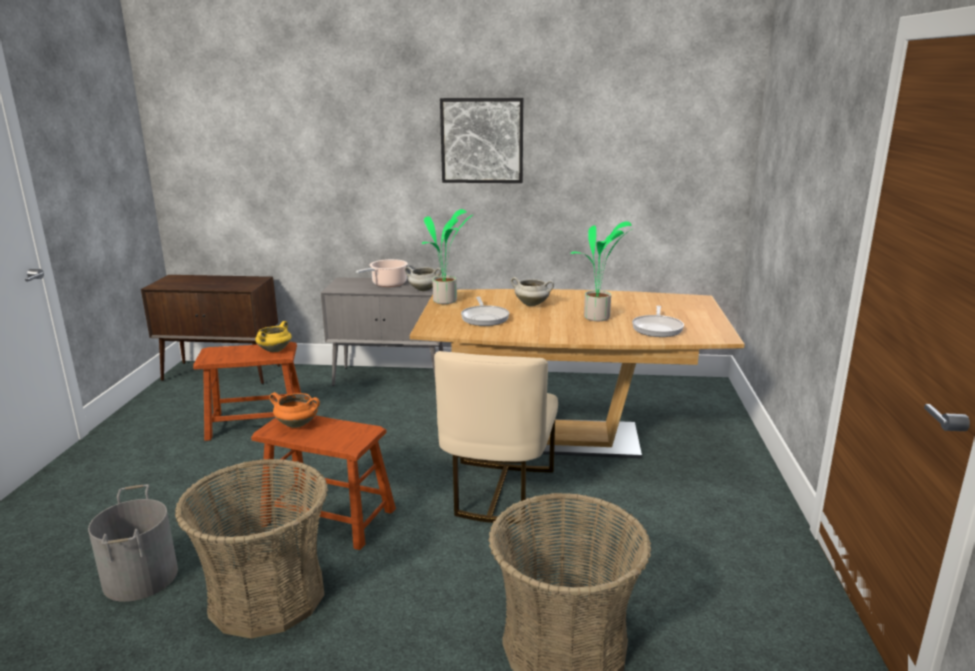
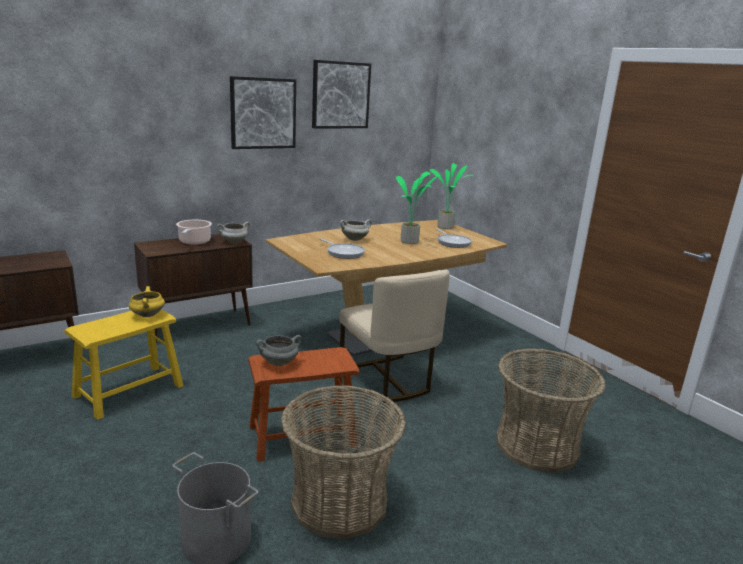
camera: 40 degrees left, 0 degrees up
brown stool [193,342,301,441] -> yellow stool [64,309,184,420]
orange cooking pot [269,392,320,428] -> grey cooking pot [256,335,302,366]
grey cabinet [321,277,443,386] -> brown cabinet [134,234,253,343]
potted plant [422,209,473,304] -> potted plant moved to [430,163,473,229]
none -> picture [312,60,371,128]

